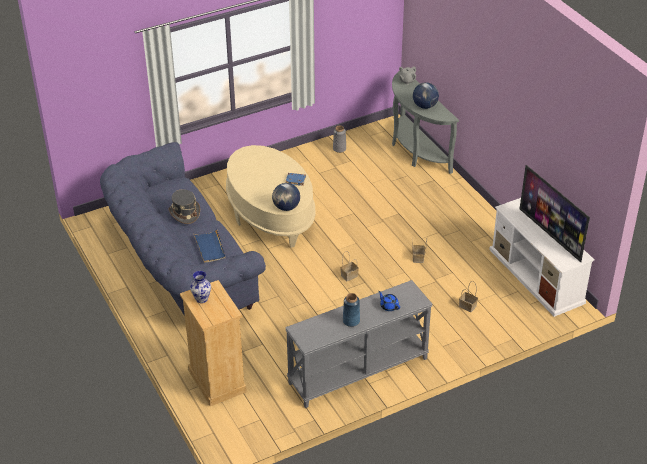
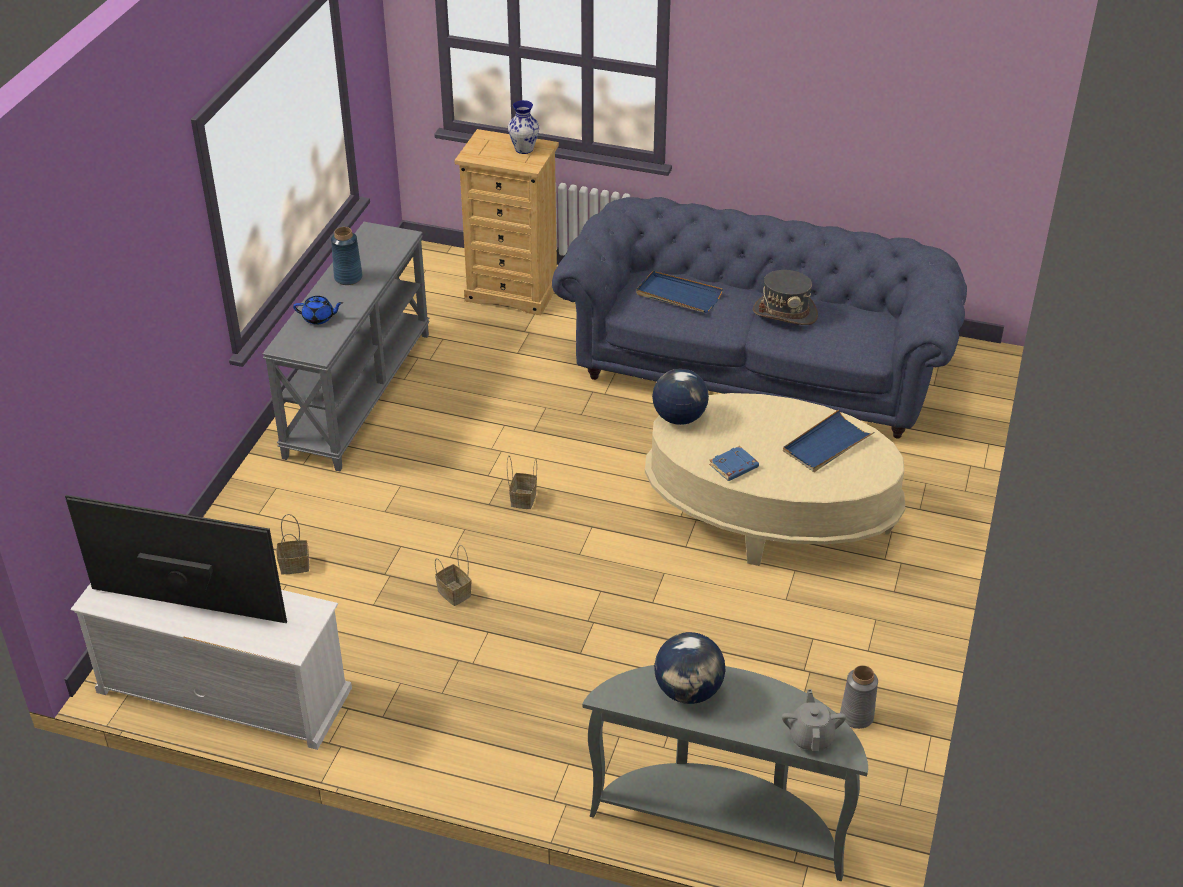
camera: 135 degrees right, 0 degrees up
none -> blue tray [783,409,874,472]

